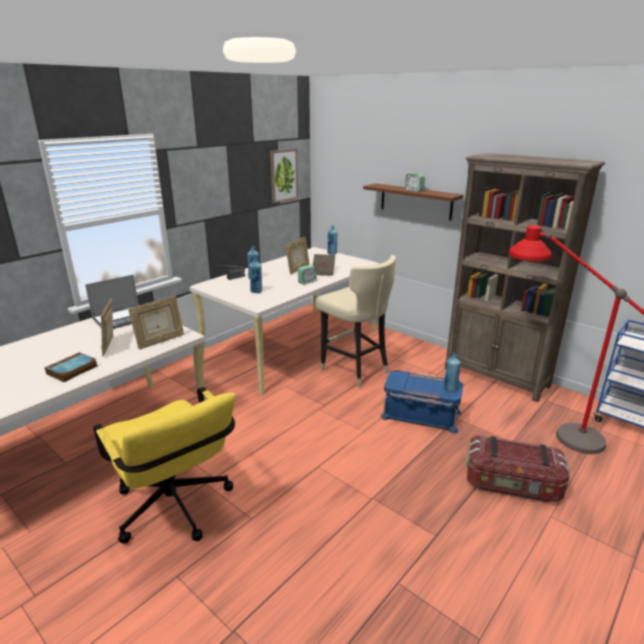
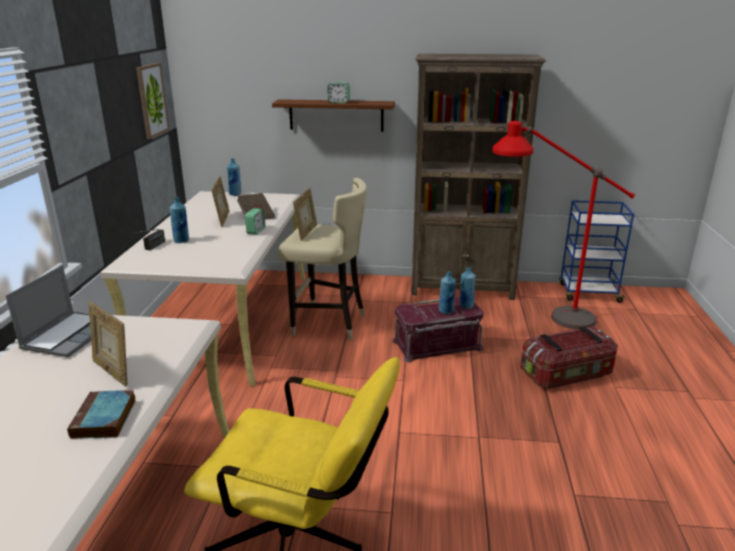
camera: 35 degrees left, 0 degrees up
picture frame [128,296,184,349] -> picture frame moved to [293,188,317,241]
blue bottle [249,258,262,293] -> blue bottle moved to [439,271,456,314]
blue storage box [380,370,463,434] -> red storage box [392,297,483,363]

